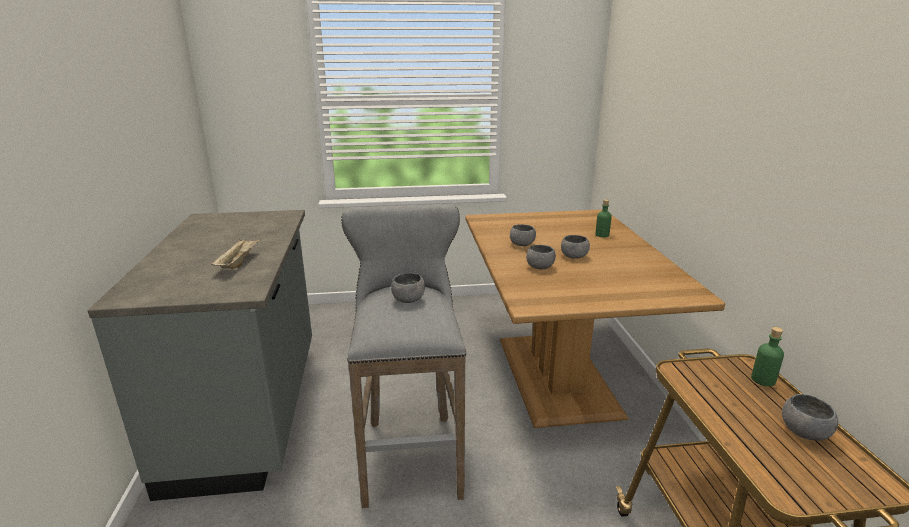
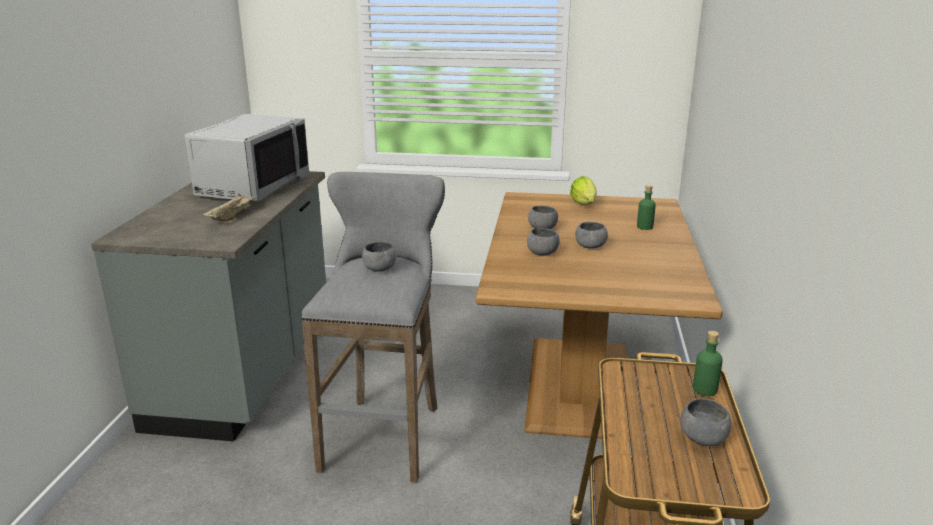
camera: 15 degrees right, 0 degrees up
none -> grey microwave [185,114,309,202]
none -> lettuce [570,176,597,205]

